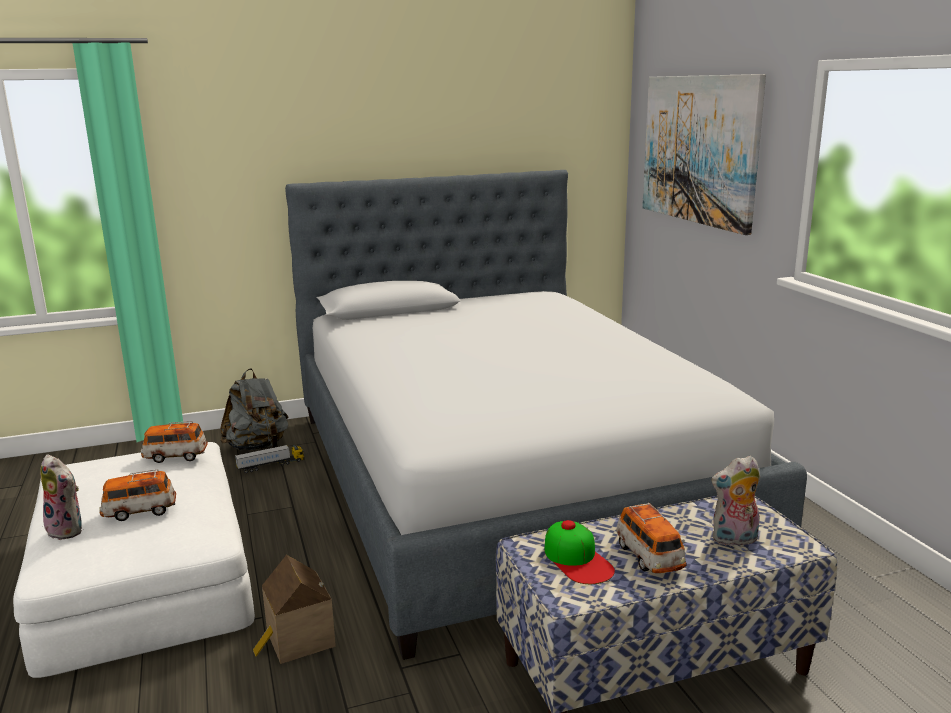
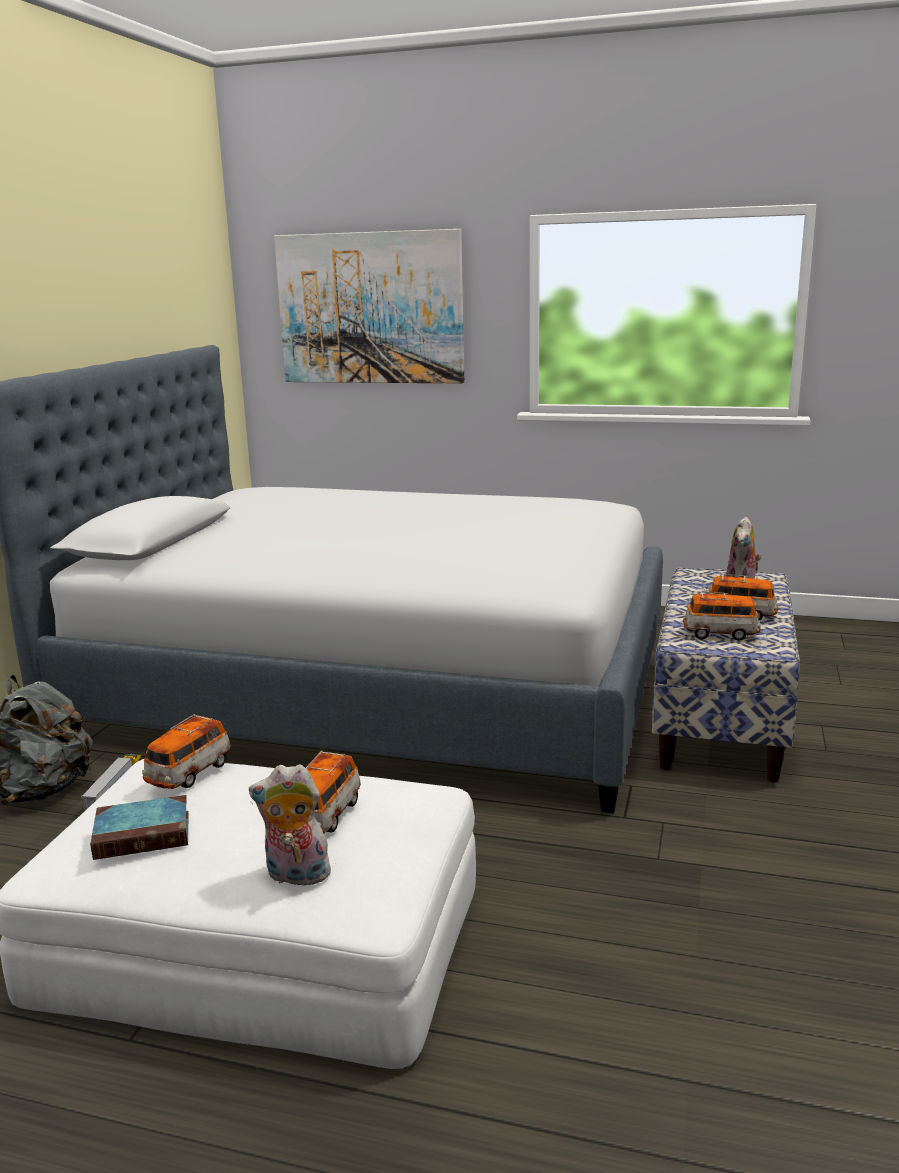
camera: 55 degrees left, 0 degrees up
plush toy [40,455,82,540] -> plush toy turned 150 degrees counterclockwise [249,764,337,886]
toy house [253,555,336,664] -> none
cap [545,520,615,584] -> toy car [683,592,761,641]
none -> book [90,795,189,860]

